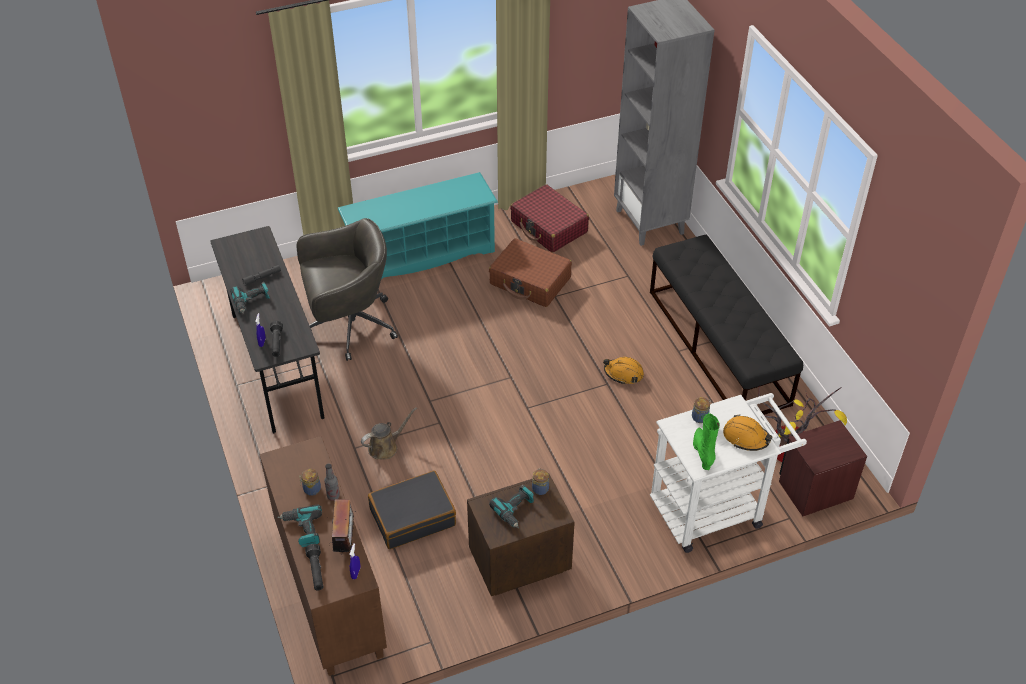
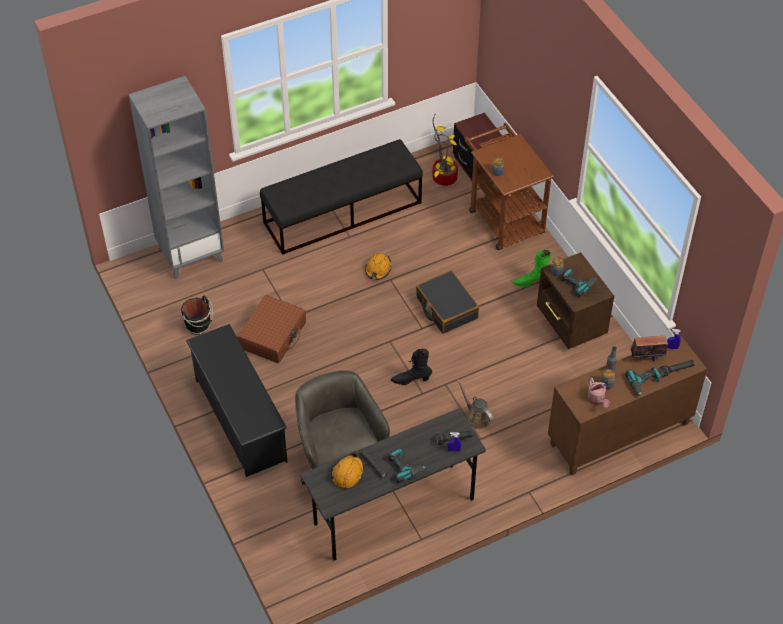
camera: 95 degrees left, 5 degrees up
turquoise shoe rack [338,172,498,278] -> black shoe rack [186,324,288,477]
black suitcase [368,470,456,549] -> black suitcase moved to [416,271,479,334]
red suitcase [510,184,589,253] -> black bucket [181,296,213,335]
white cart [650,393,807,553] -> brown cart [464,123,554,250]
green boot [693,413,720,470] -> green boot moved to [513,250,551,287]
orange hard hat [723,414,773,451] -> orange hard hat moved to [331,451,364,488]
none -> black boot [391,349,432,385]
none -> watering can [587,378,610,407]

